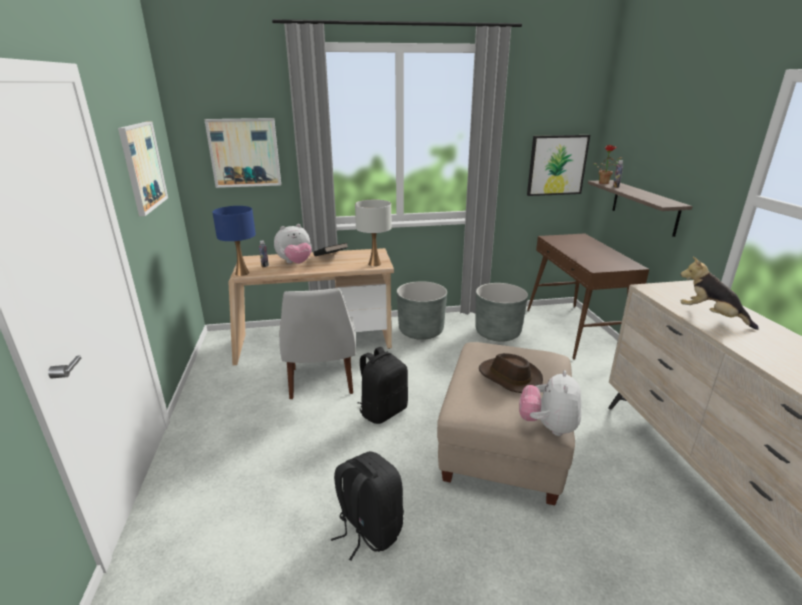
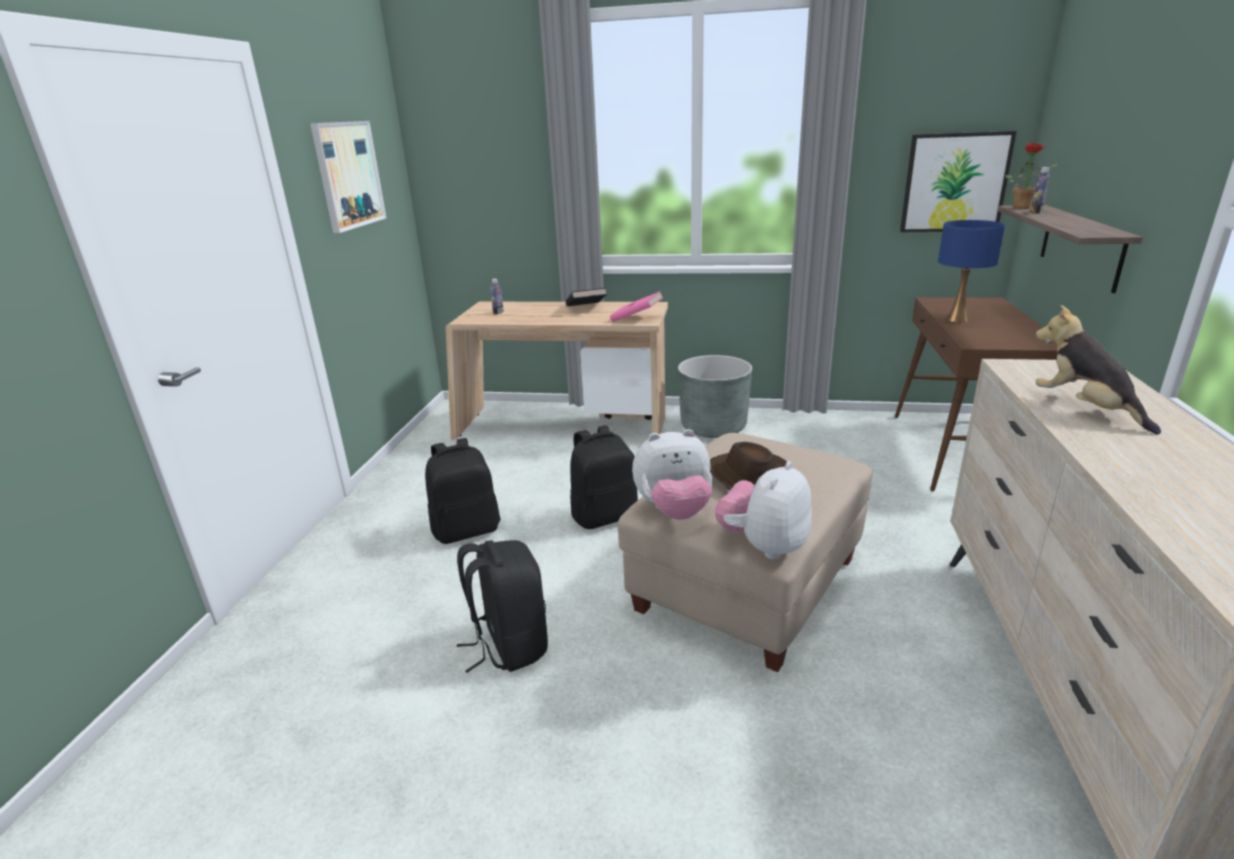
camera: 20 degrees right, 0 degrees up
picture [204,118,281,188] -> none
blue table lamp [212,206,256,276] -> blue table lamp moved to [938,220,1005,322]
plush toy [274,224,312,263] -> plush toy moved to [632,429,713,520]
white chair [279,288,356,399] -> none
white table lamp [355,200,391,267] -> pink book [610,291,663,322]
grey planter [475,283,528,342] -> none
none -> black backpack [425,438,500,544]

